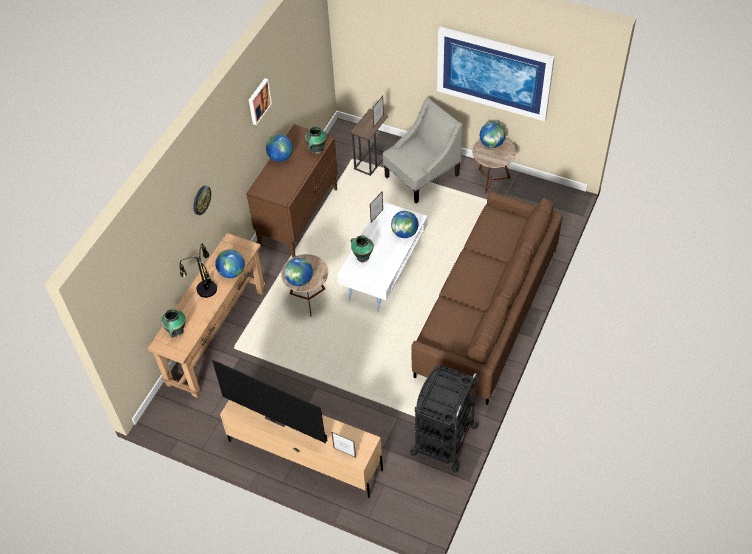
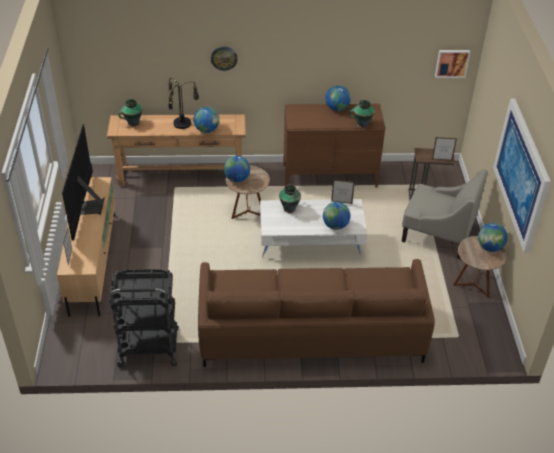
camera: 60 degrees right, 10 degrees down
picture [249,78,272,125] -> picture moved to [435,50,470,78]

